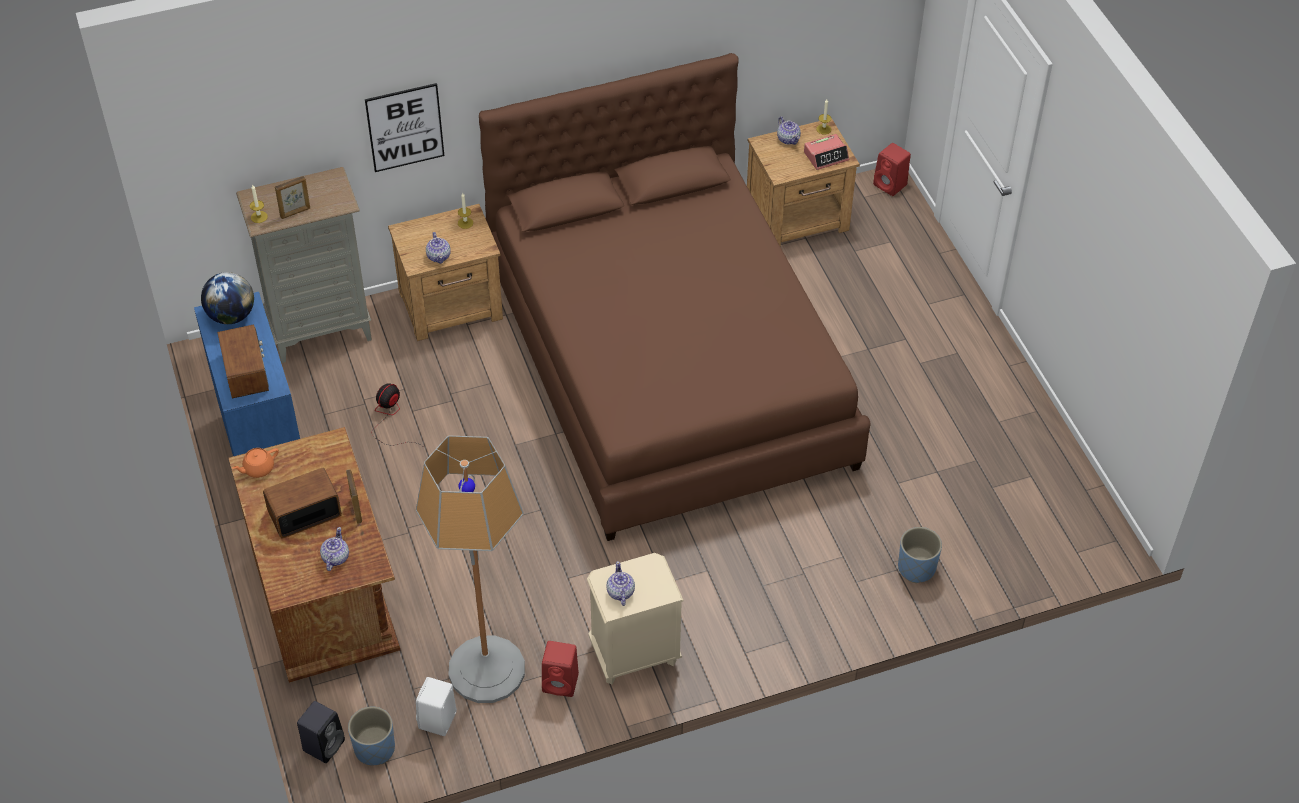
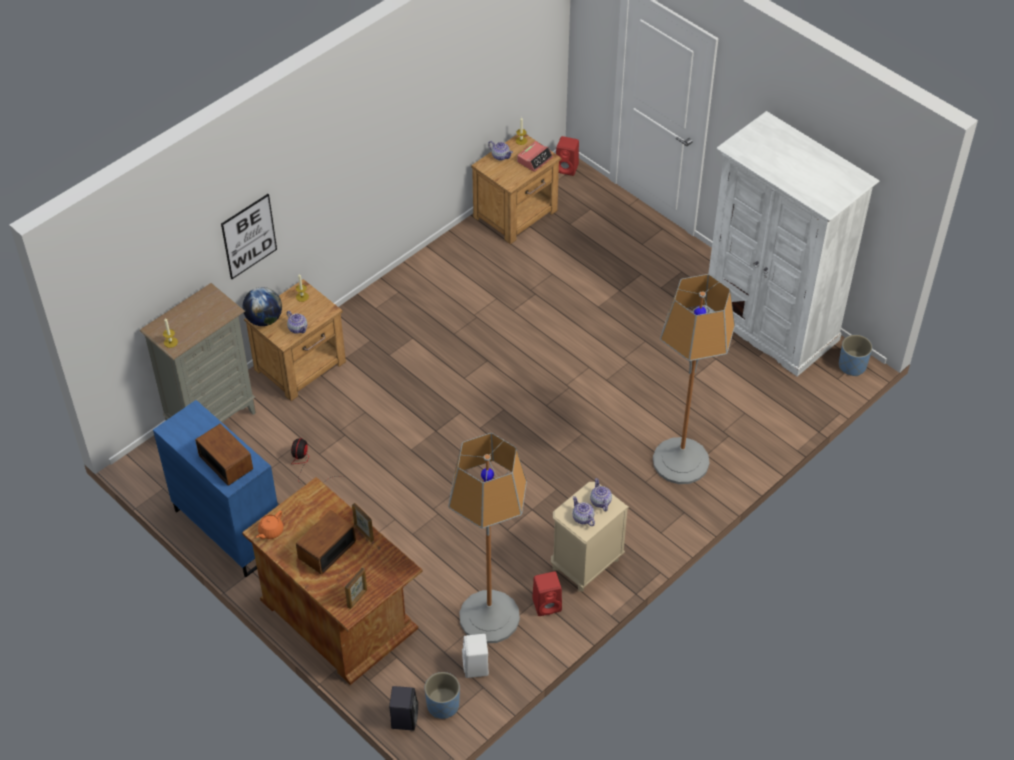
camera: 25 degrees left, 0 degrees up
globe [201,272,254,324] -> globe moved to [243,287,282,326]
picture frame [275,176,310,219] -> picture frame moved to [345,567,367,609]
teapot [320,527,349,571] -> teapot moved to [590,478,612,511]
brown bed [479,53,870,541] -> none
blue planter [898,527,942,583] -> blue planter moved to [839,335,872,376]
none -> floor lamp [653,274,735,484]
none -> white wardrobe [702,111,879,377]

